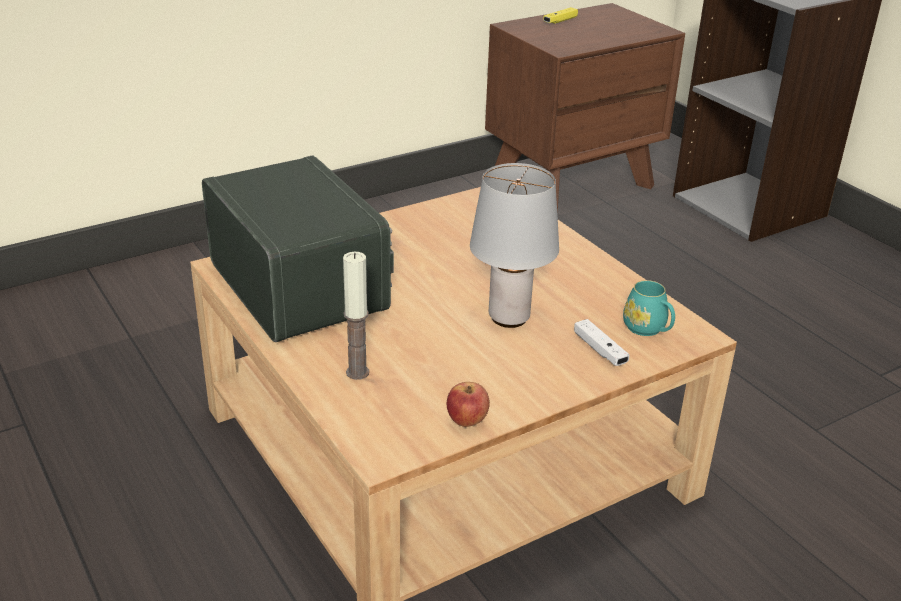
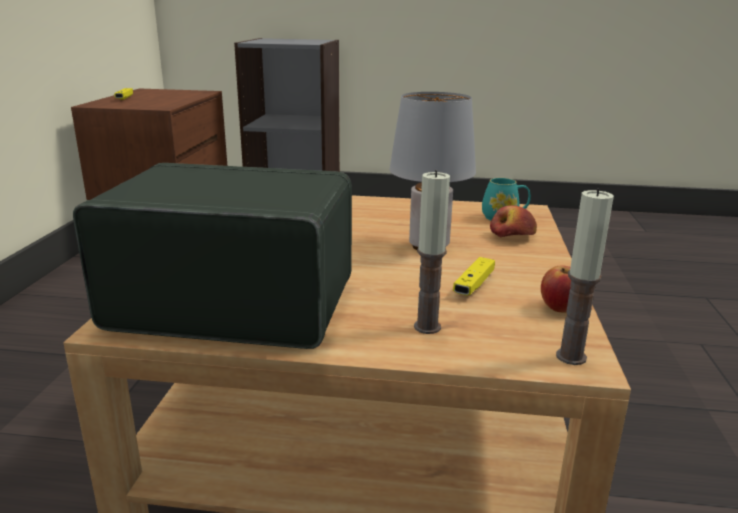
camera: 50 degrees left, 10 degrees down
white game controller [574,319,629,366] -> apple [490,205,537,237]
none -> yellow game controller [453,257,495,295]
none -> candle [556,188,614,365]

